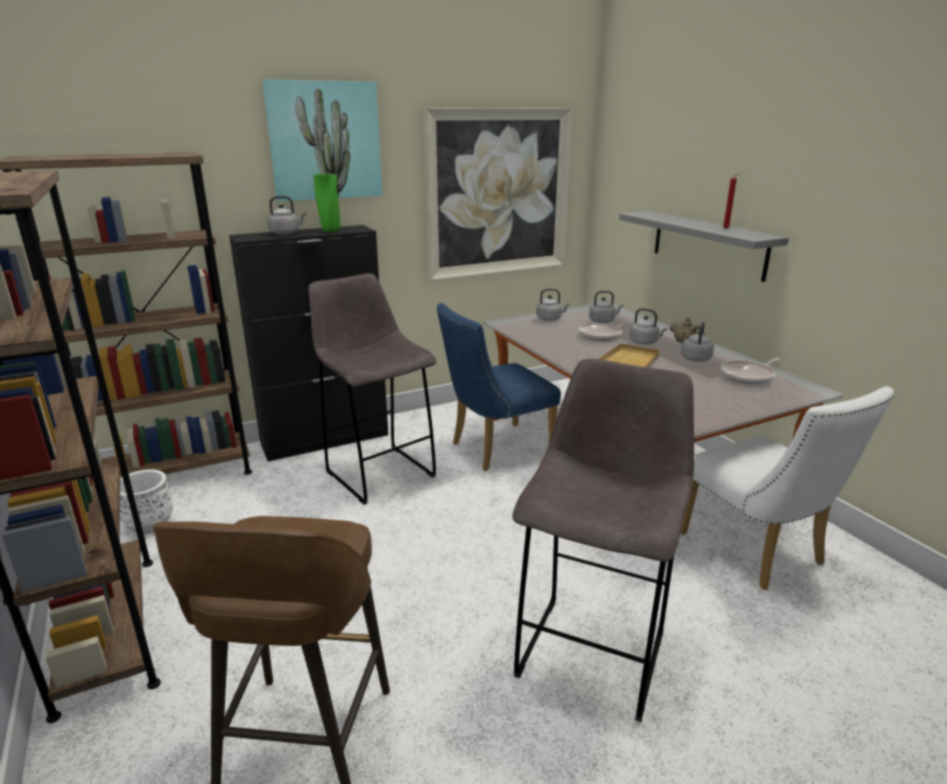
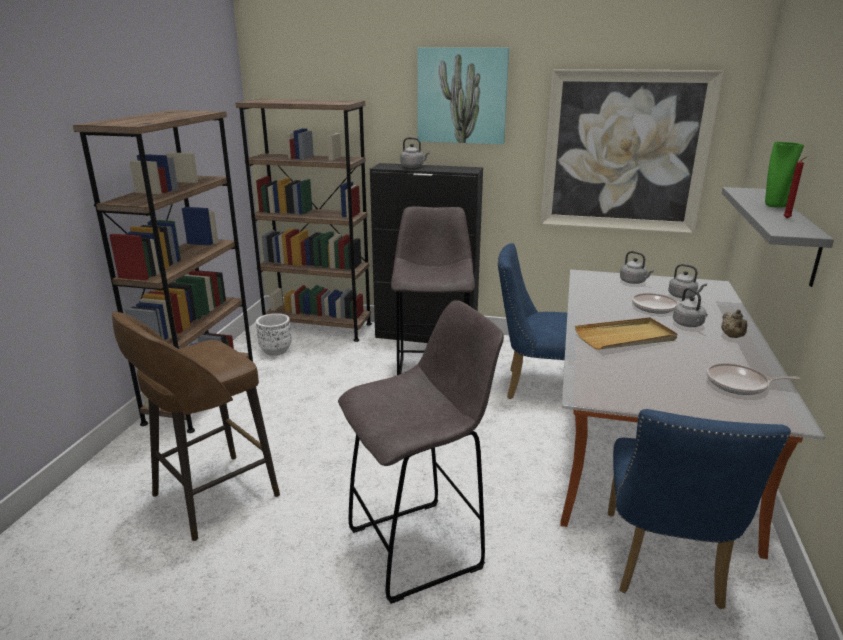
camera: 40 degrees right, 0 degrees up
green vase [314,174,341,232] -> green vase moved to [765,142,804,208]
white chair [680,386,894,590] -> blue chair [608,409,791,609]
grey kettle [681,322,714,362] -> none

